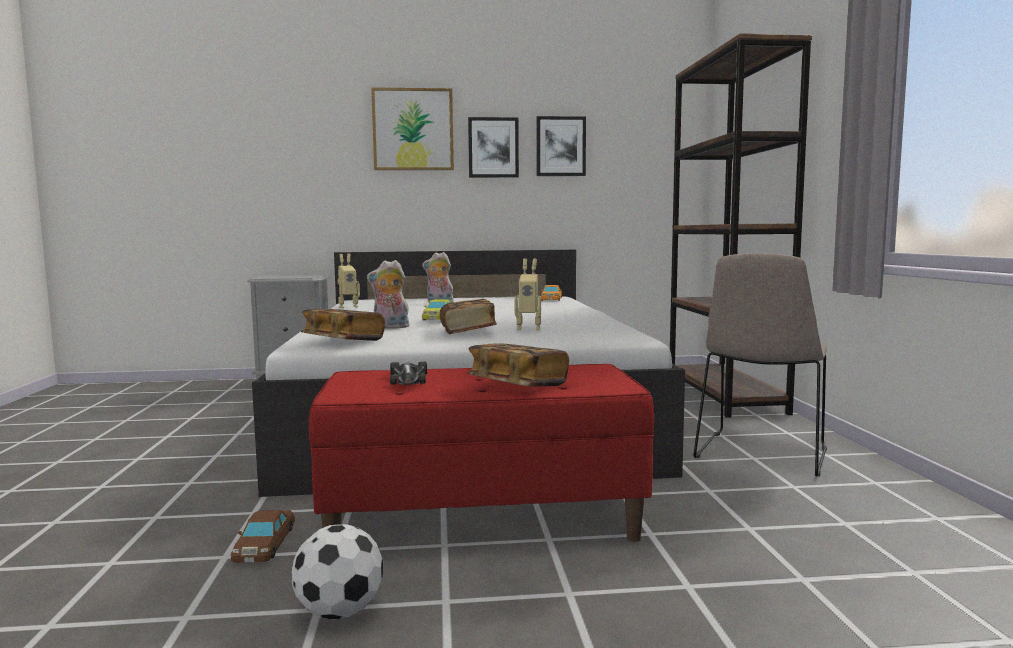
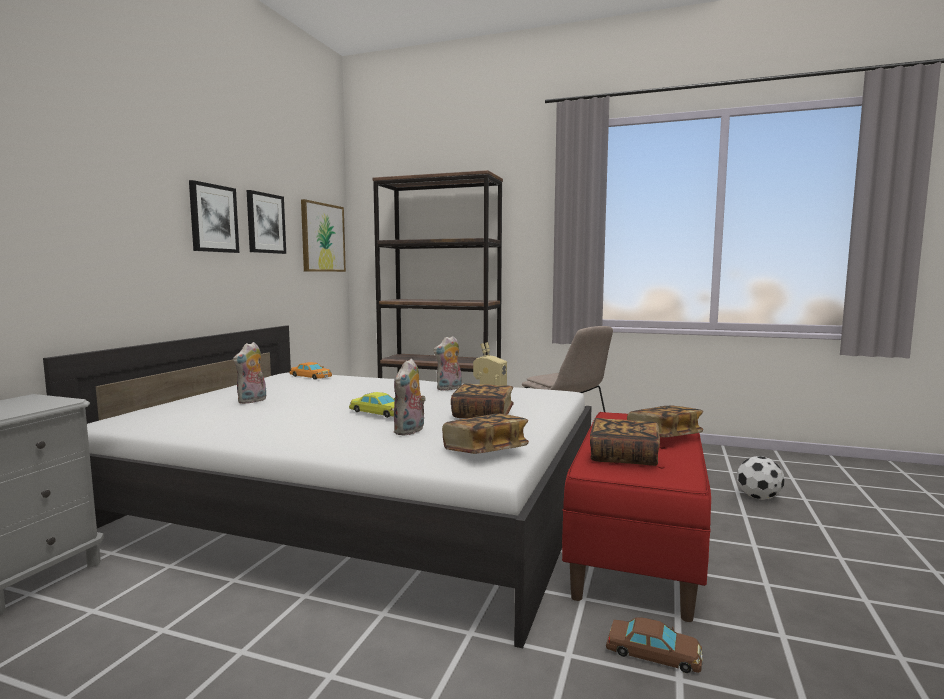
camera: 65 degrees left, 0 degrees up
football [291,524,383,619] -> football moved to [737,456,785,500]
toy robot [338,254,360,308] -> none
picture [371,87,454,170] -> picture moved to [301,199,346,272]
toy car [390,362,427,385] -> book [590,418,660,466]
none -> plush toy [433,336,462,391]

